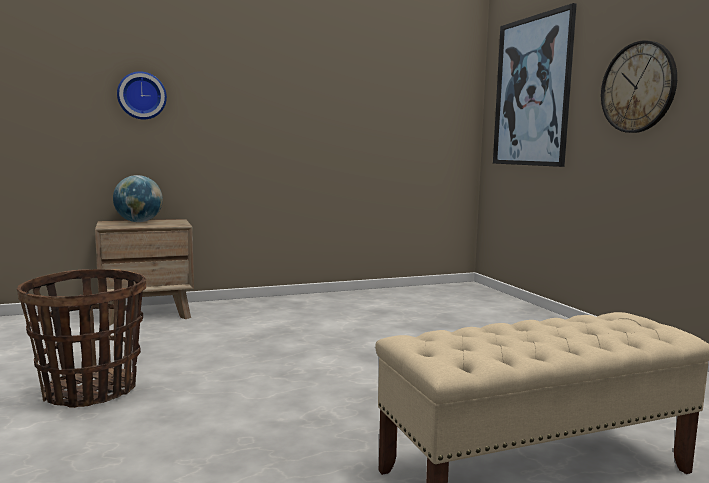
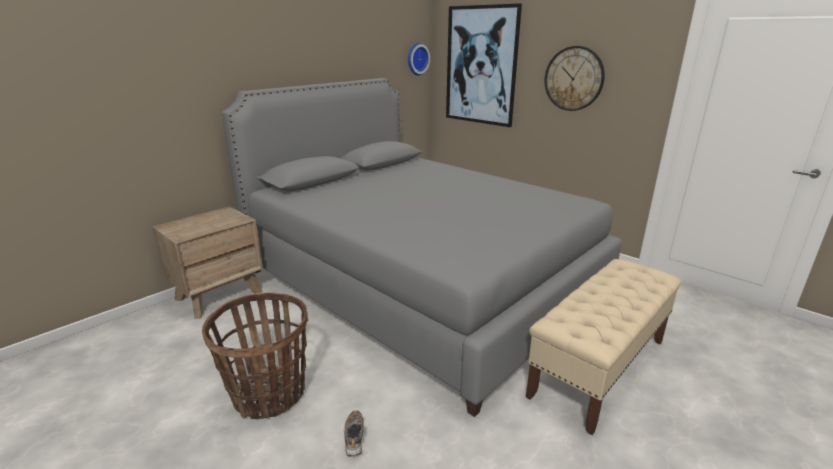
camera: 25 degrees left, 15 degrees up
globe [113,175,163,222] -> none
wall clock [117,71,167,119] -> wall clock moved to [408,43,430,75]
none -> grey bed [221,78,622,417]
none -> shoe [344,410,364,457]

